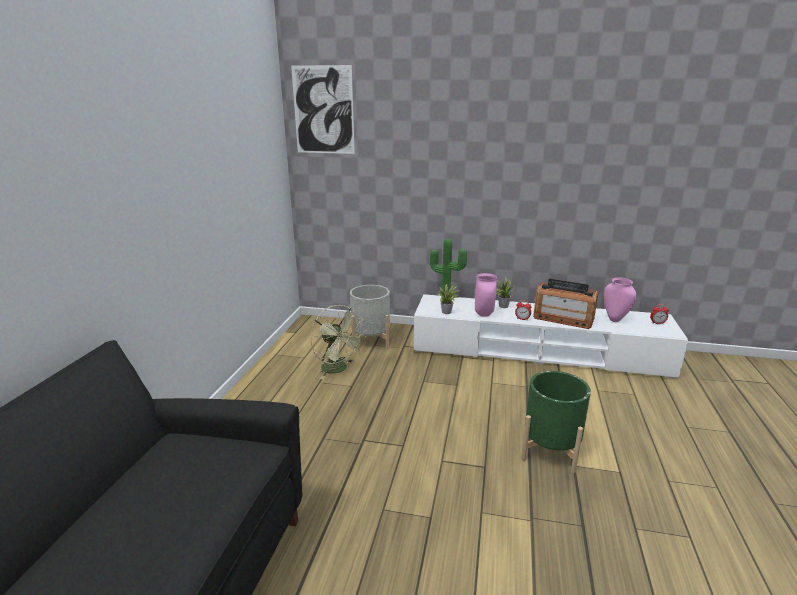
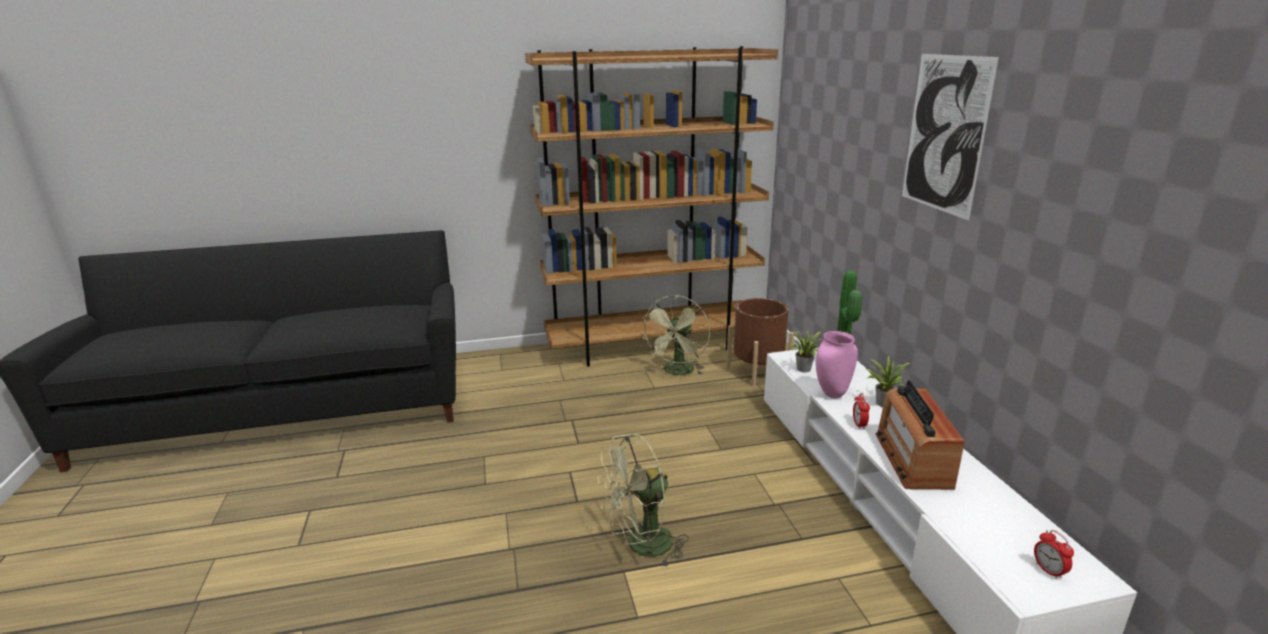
camera: 65 degrees right, 0 degrees up
picture [291,65,355,154] -> picture moved to [902,54,999,221]
grey planter [350,285,390,349] -> brown planter [726,298,794,386]
green planter [521,371,591,473] -> green fan [597,434,689,568]
pink vase [604,278,636,322] -> none
none -> brown bookcase [525,46,778,366]

